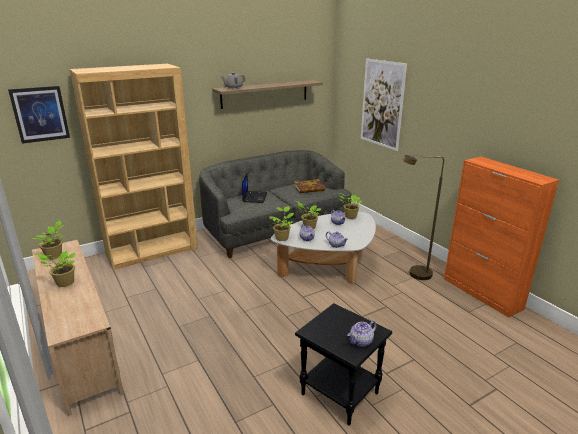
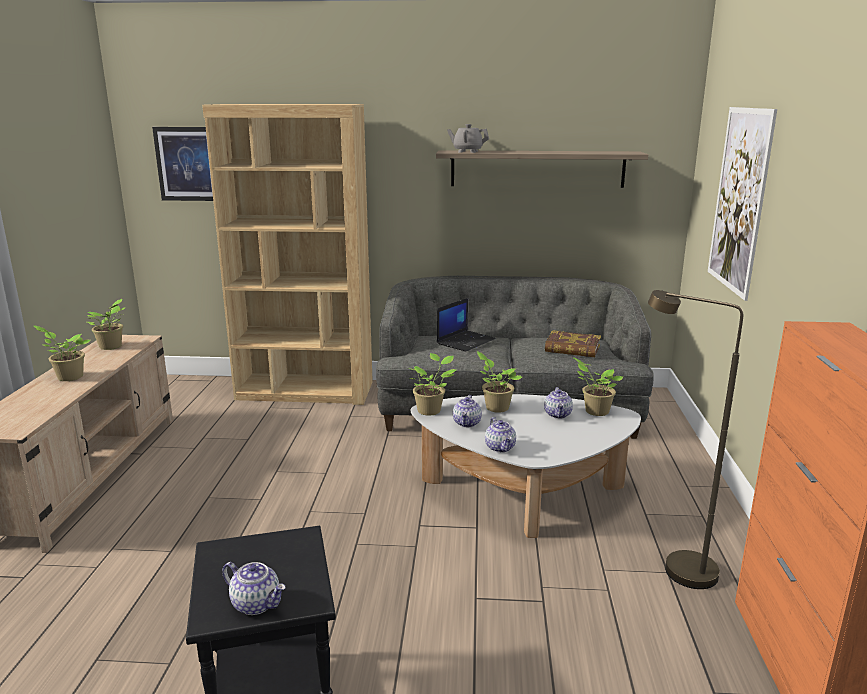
camera: 35 degrees right, 5 degrees down
teapot [347,320,377,347] -> teapot turned 150 degrees counterclockwise [222,562,286,615]

